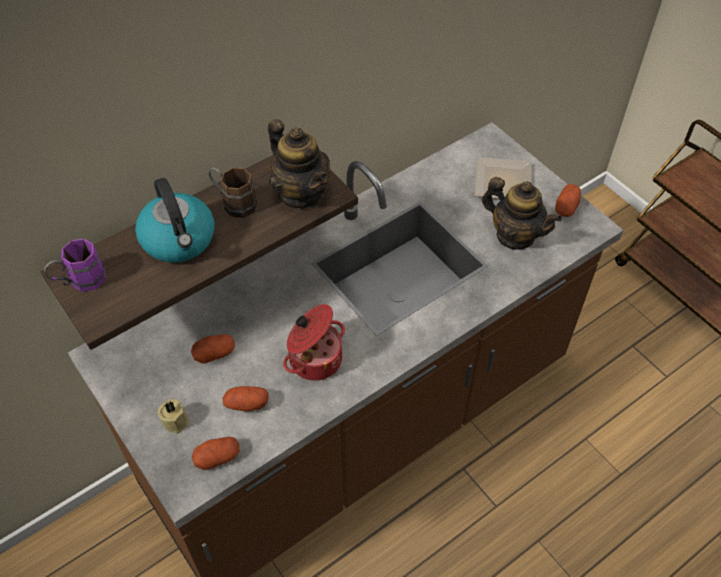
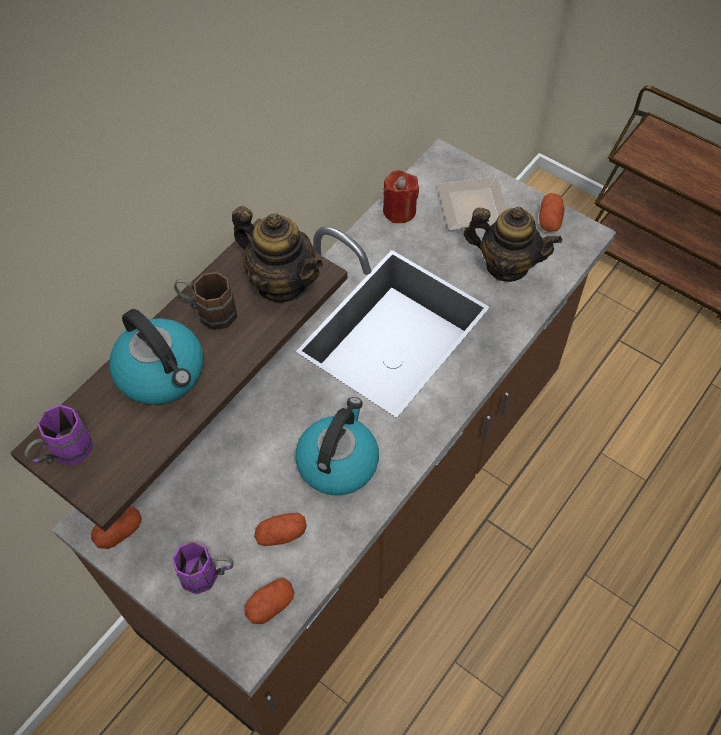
camera: 15 degrees left, 5 degrees up
beige candle [158,399,189,434] -> purple mug [173,542,234,594]
potato [191,334,235,364] -> potato moved to [91,506,142,549]
cooking pot [283,304,345,381] -> kettle [296,397,379,495]
none -> red candle [383,170,419,223]

